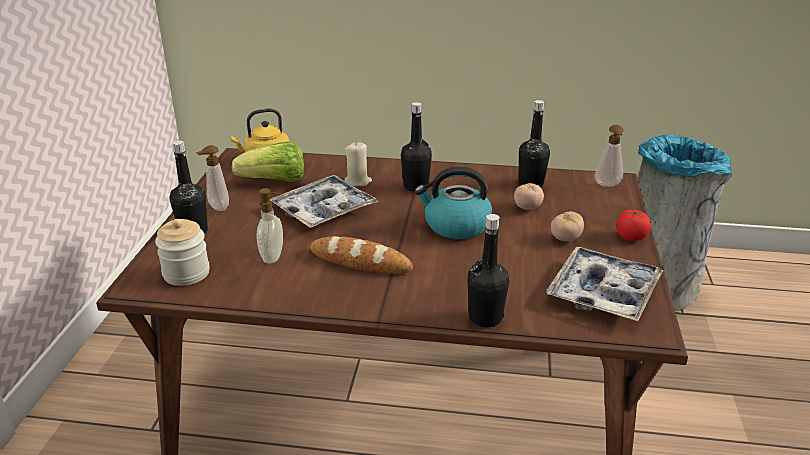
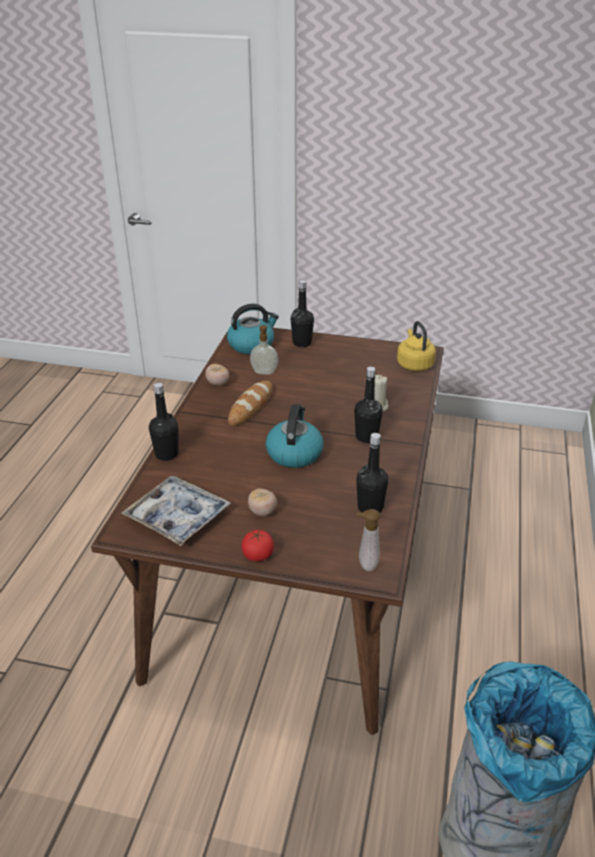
camera: 95 degrees right, 5 degrees up
jar [155,219,210,286] -> kettle [227,304,279,354]
soap dispenser [196,145,229,211] -> none
lettuce [232,141,304,182] -> none
tray [270,175,379,228] -> none
tomato [514,183,544,210] -> tomato moved to [205,364,229,386]

